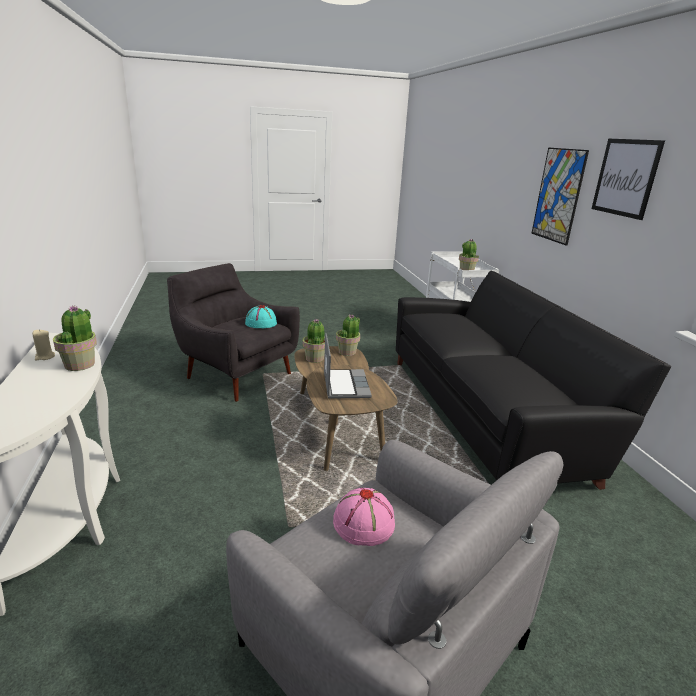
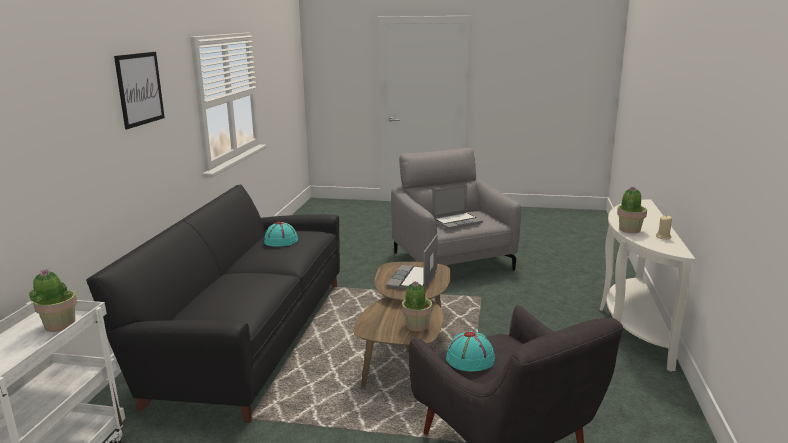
camera: 155 degrees left, 5 degrees down
pink hat [333,488,395,546] -> laptop [432,184,483,230]
potted plant [336,314,360,356] -> none
picture [531,148,589,246] -> none
none -> turquoise hat [264,222,298,247]

